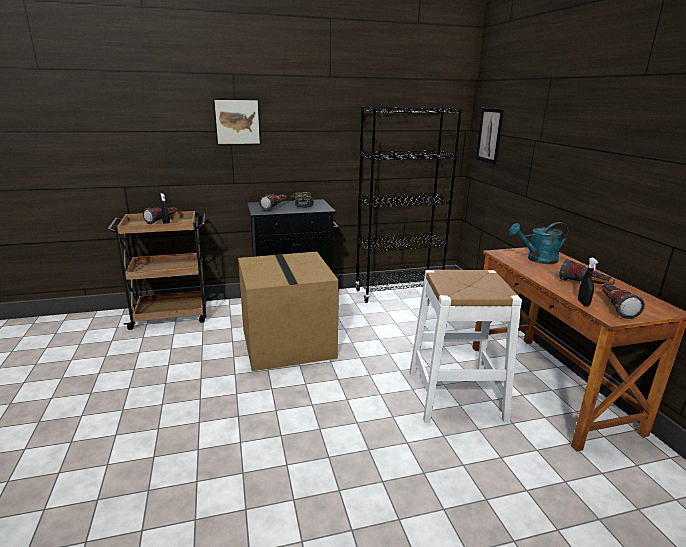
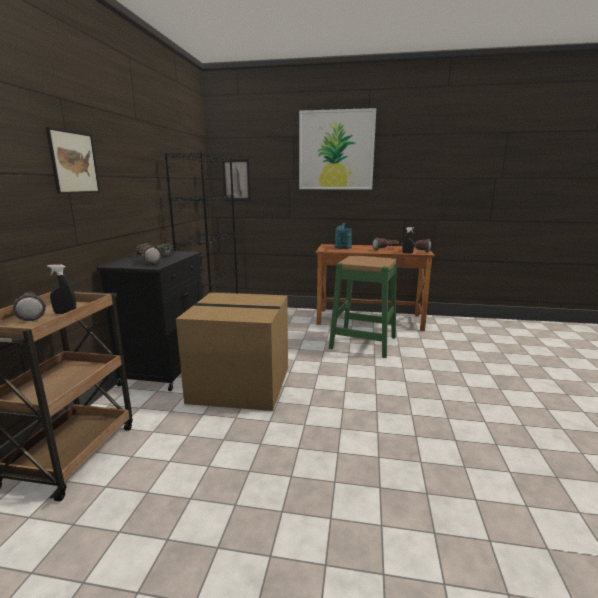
camera: 65 degrees left, 5 degrees down
white stool [409,270,522,423] -> green stool [329,255,397,358]
none -> picture [299,108,376,189]

